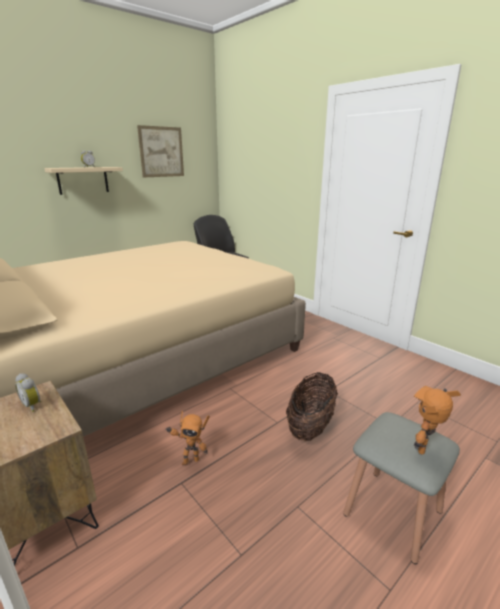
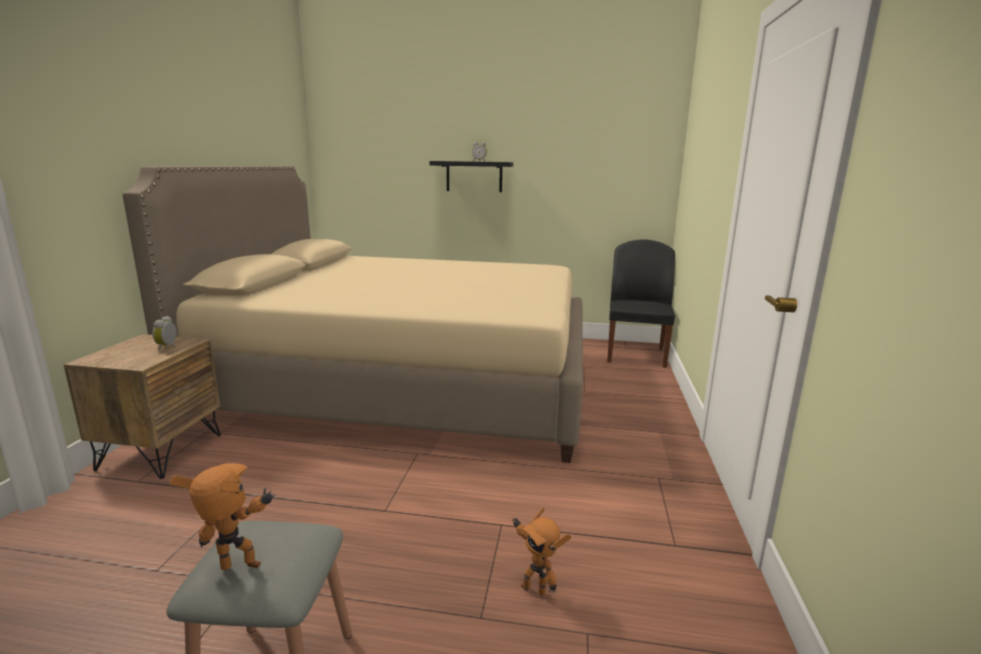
camera: 50 degrees right, 5 degrees down
beige shelf [44,167,123,195] -> black shelf [429,161,513,192]
picture [137,125,184,178] -> none
toy robot [165,411,210,465] -> toy robot moved to [512,508,571,597]
basket [286,372,338,441] -> none

